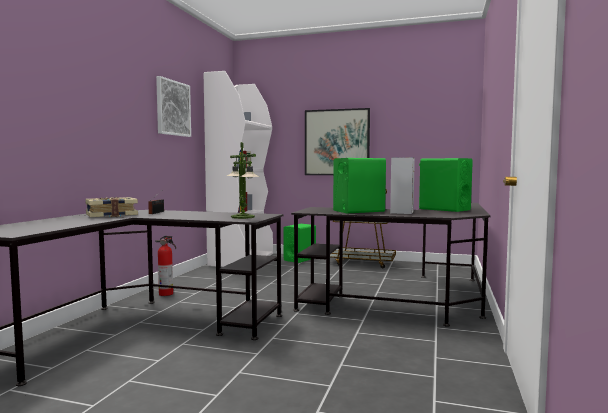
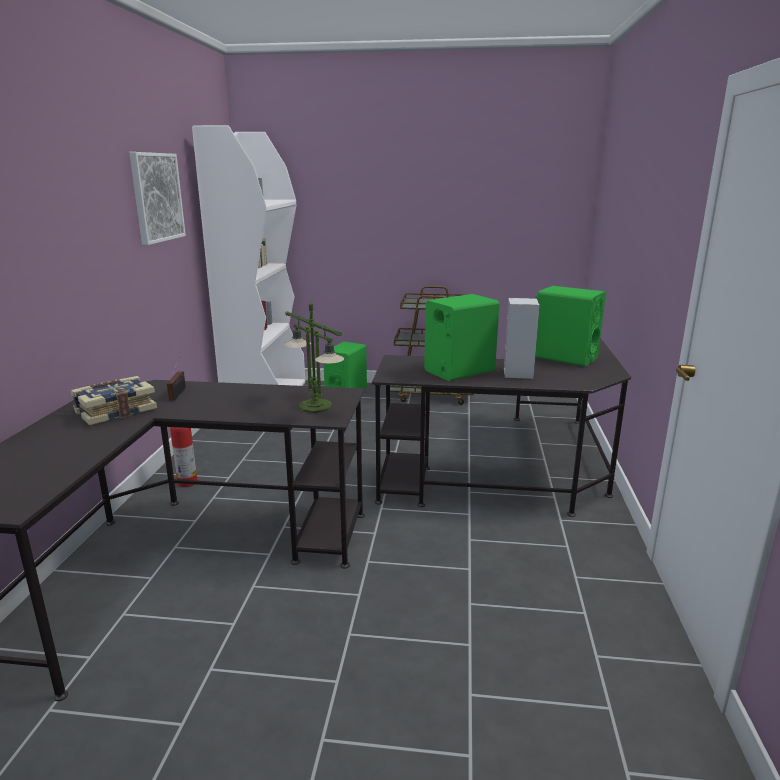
camera: 10 degrees left, 15 degrees up
picture [305,108,370,175] -> none

